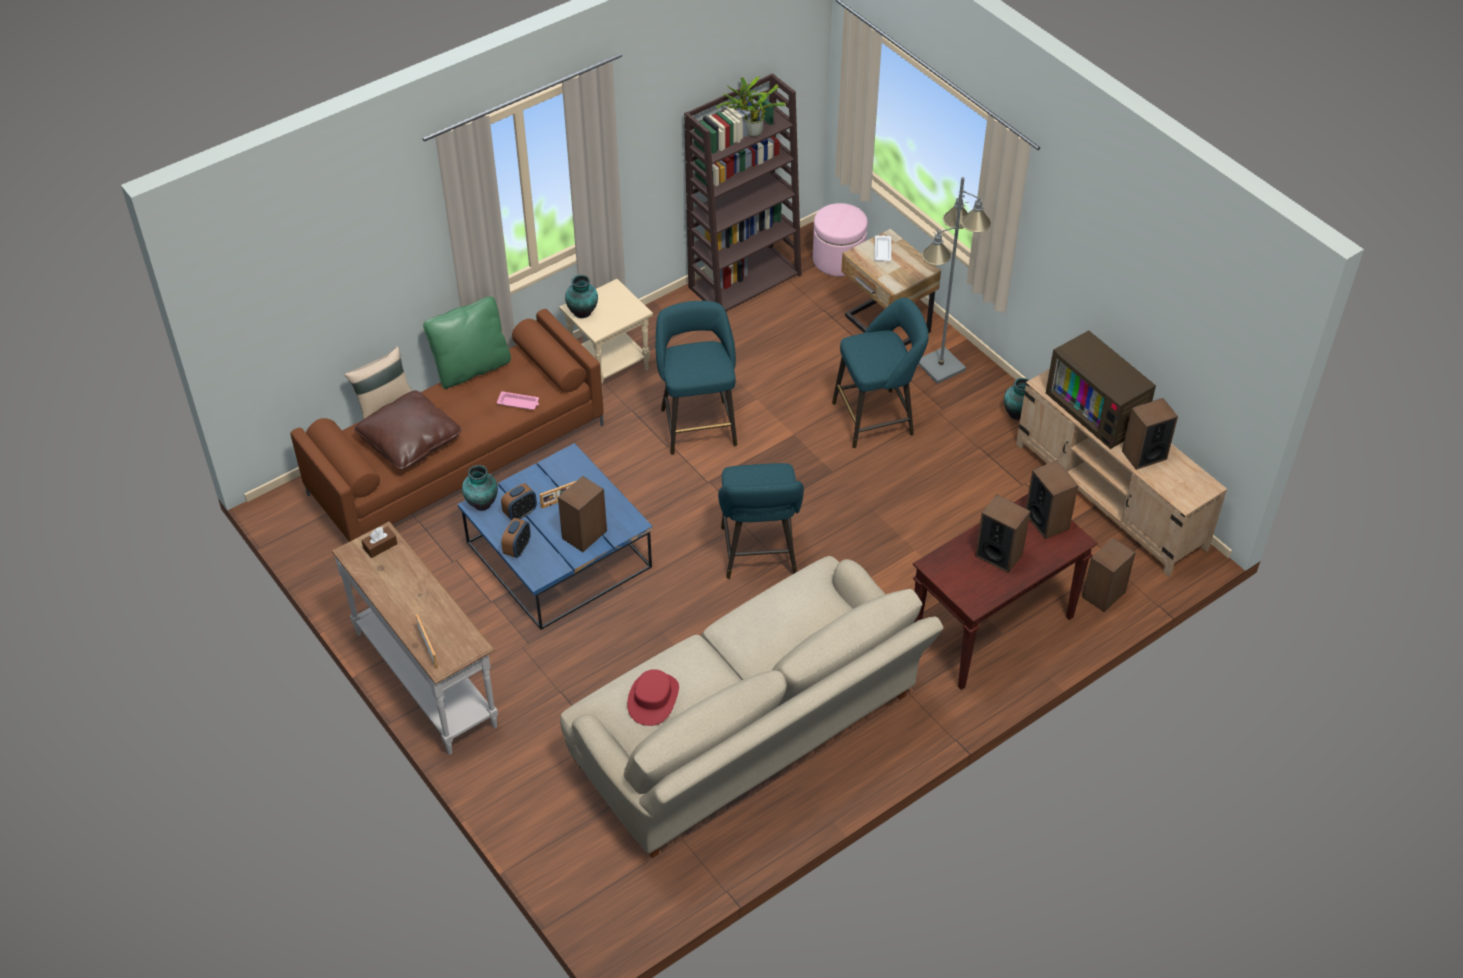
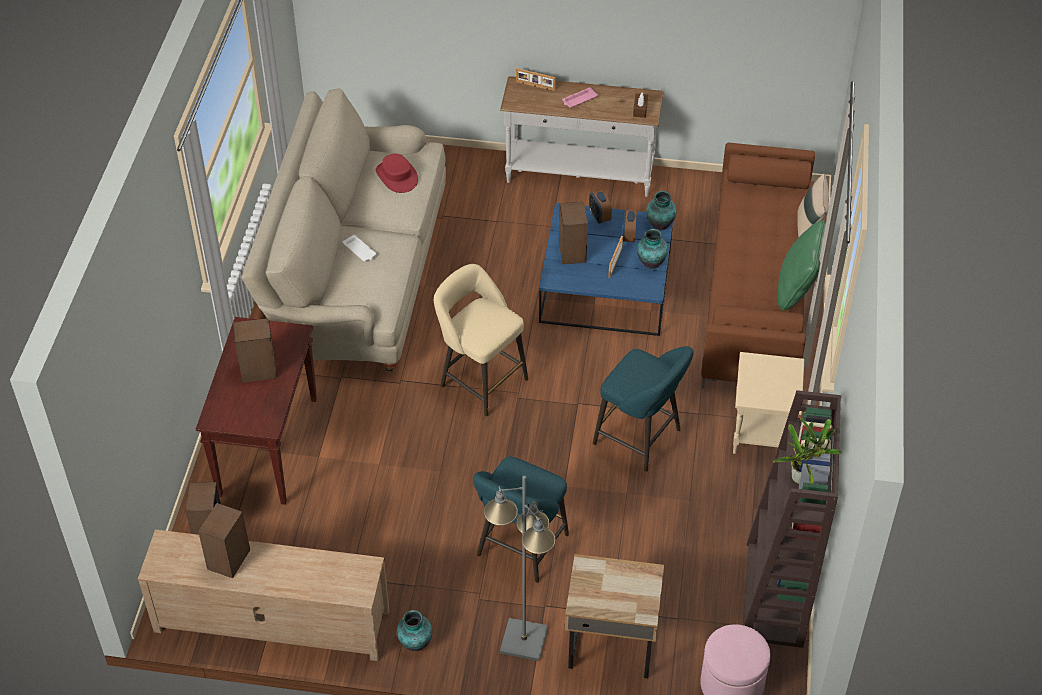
camera: 135 degrees right, 0 degrees up
brown pillow [354,390,462,469] -> none
pink tray [497,391,539,410] -> pink tray moved to [562,87,598,108]
vase [565,275,598,318] -> vase moved to [637,229,668,269]
turquoise stool [718,463,804,579] -> beige stool [434,264,528,417]
white tray [875,235,891,261] -> white tray moved to [342,235,376,262]
speaker [1026,460,1078,539] -> none
television [1046,330,1156,449] -> none

